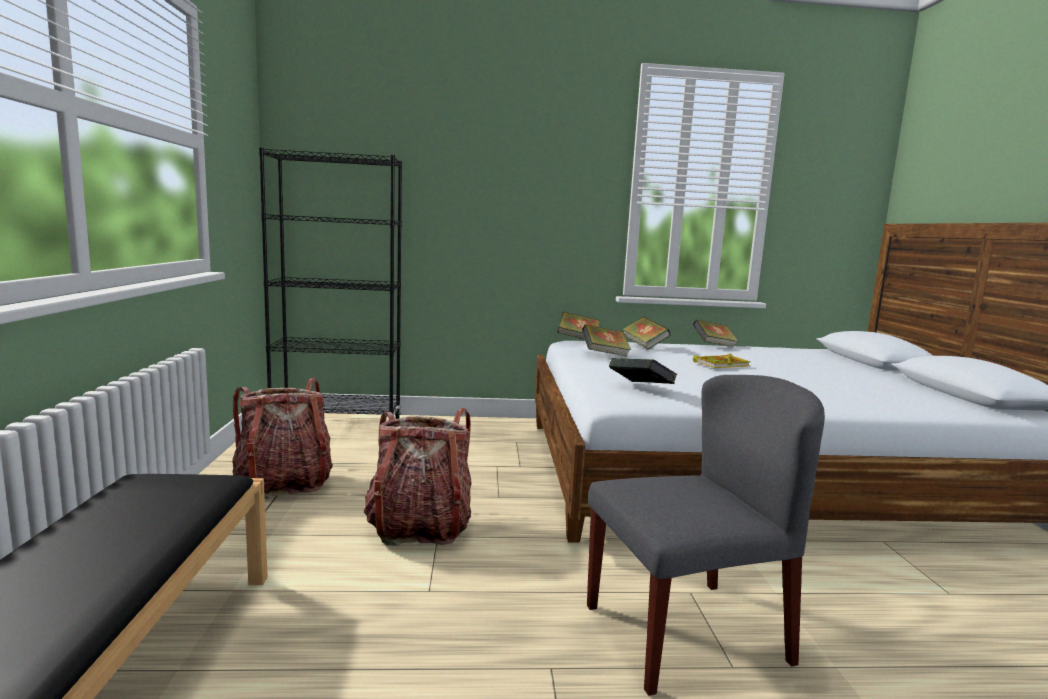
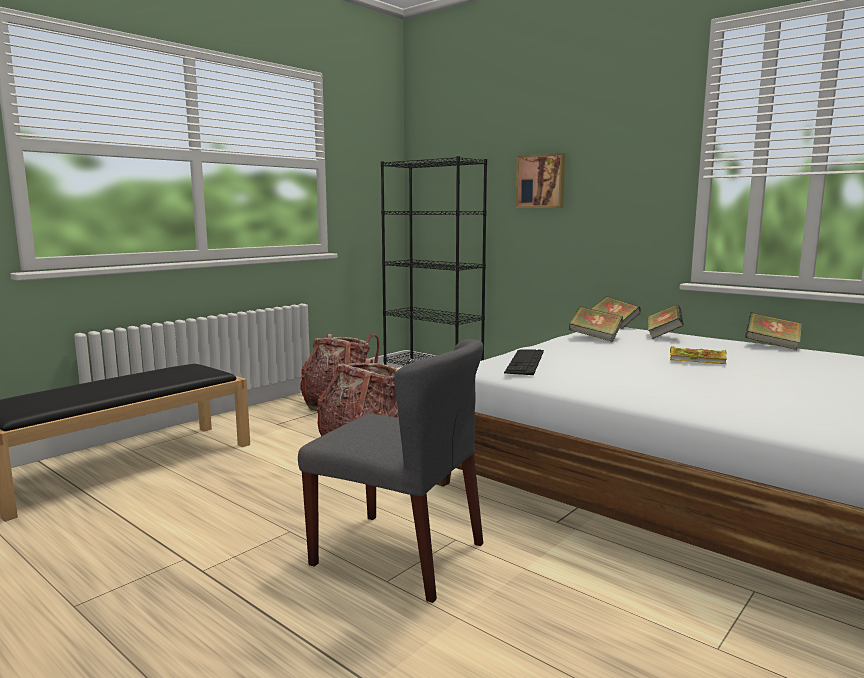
camera: 45 degrees right, 0 degrees up
book [609,358,677,384] -> keyboard [504,349,544,375]
none -> picture [515,153,565,208]

